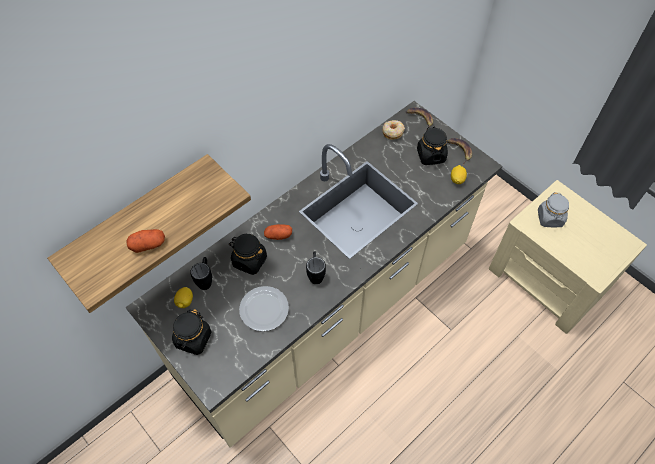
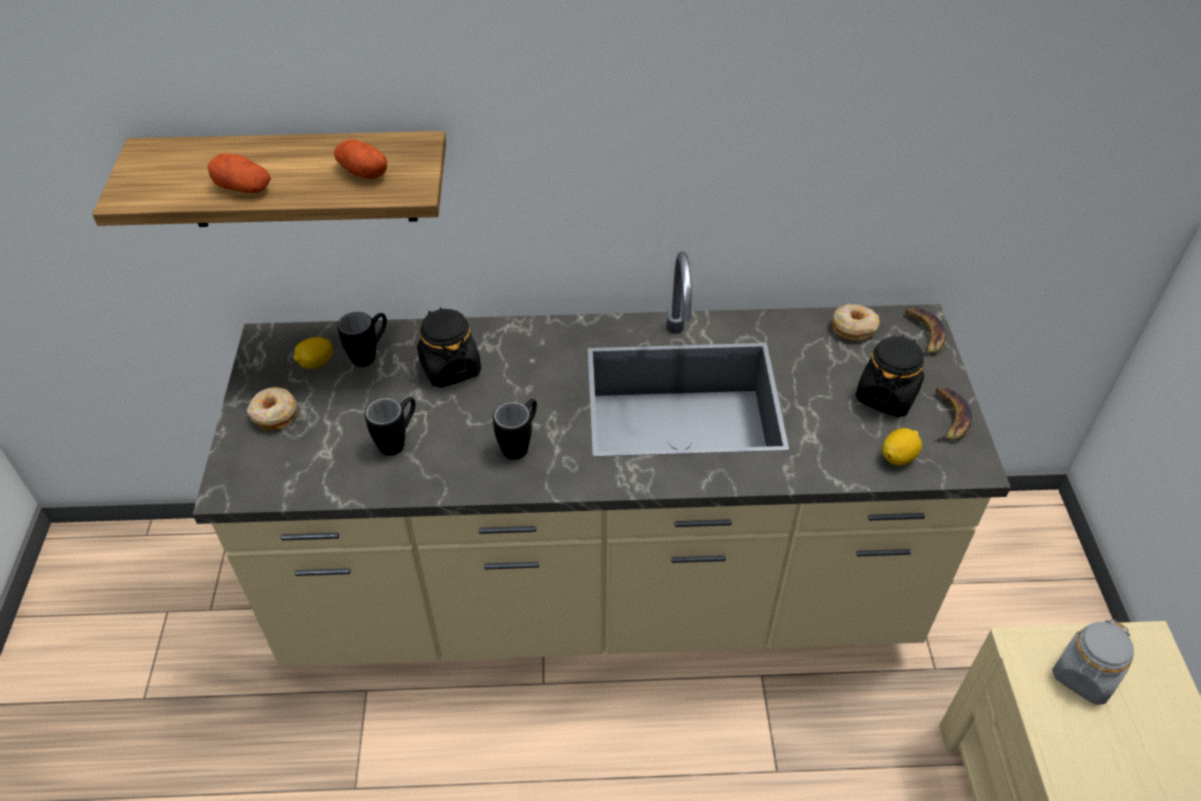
camera: 40 degrees right, 10 degrees down
black jar [172,309,212,355] -> donut [247,387,297,431]
plate [239,286,289,331] -> black mug [365,397,416,456]
potato [264,224,292,240] -> potato moved to [334,140,387,179]

